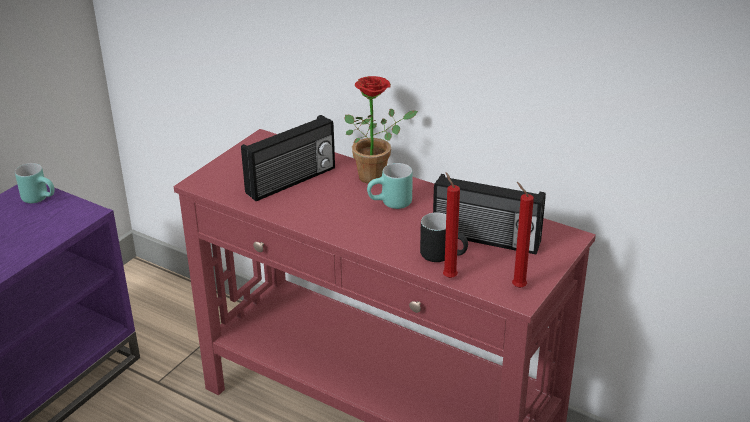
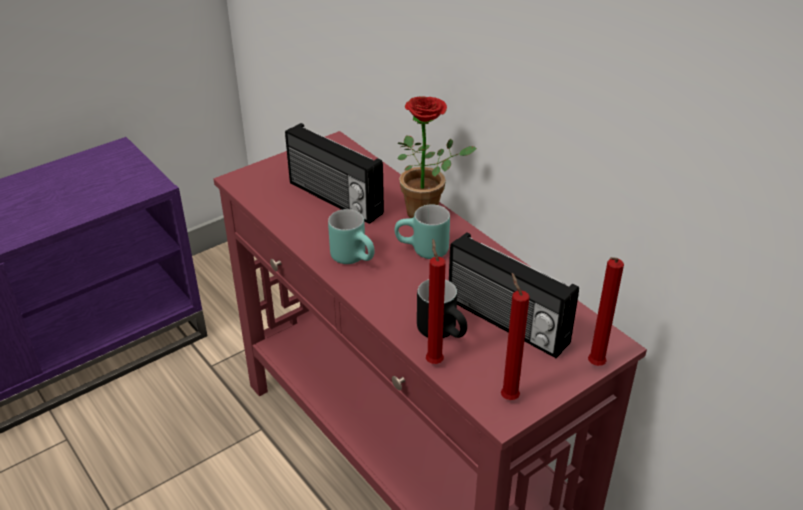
camera: 20 degrees right, 5 degrees up
turquoise mug [15,163,55,203] -> turquoise mug moved to [328,209,375,264]
radio [241,115,335,201] -> radio turned 60 degrees clockwise [285,123,384,224]
none -> red candle [588,257,624,366]

